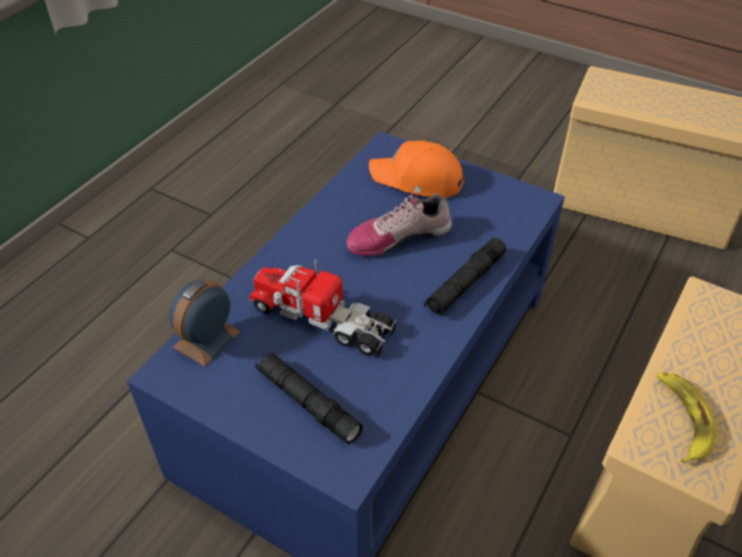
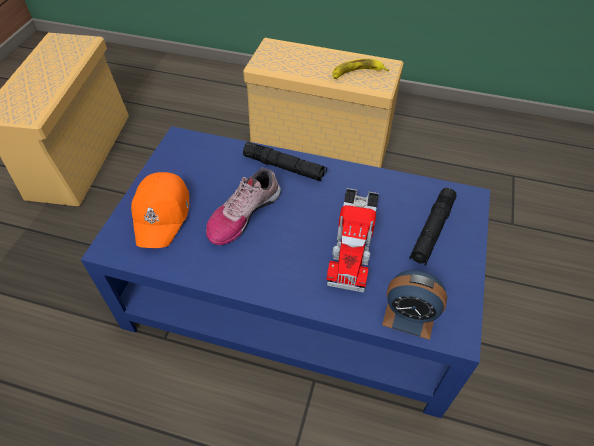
camera: 105 degrees left, 5 degrees up
shoe [346,194,452,256] -> shoe turned 75 degrees clockwise [206,168,281,245]

